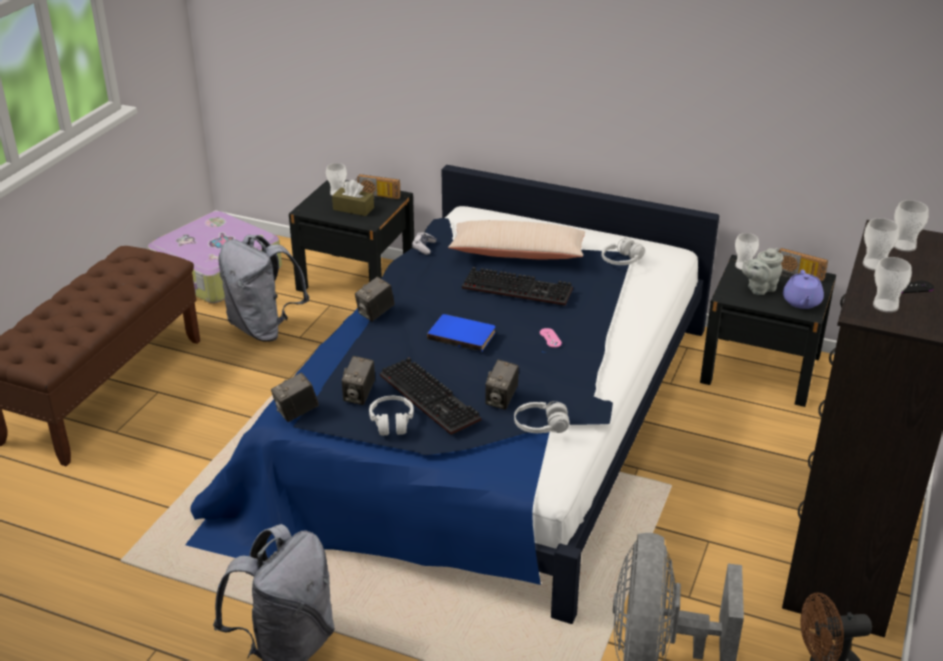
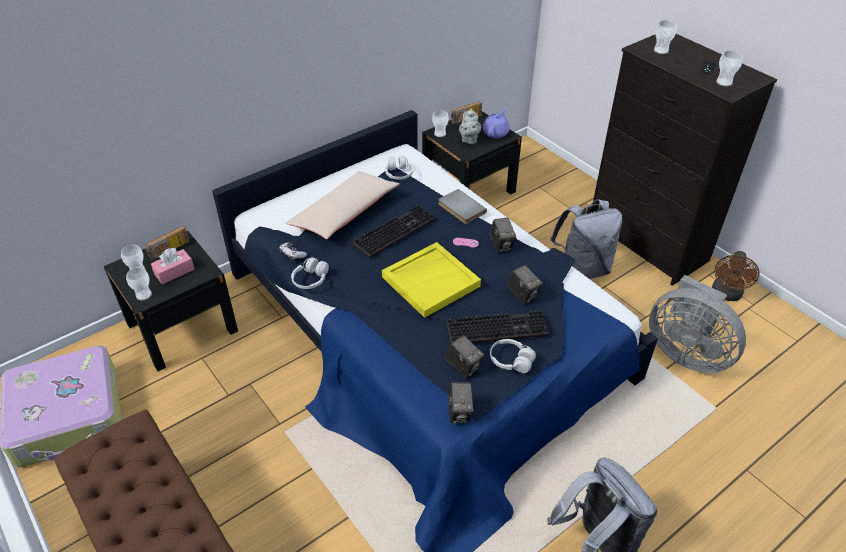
camera: 60 degrees left, 10 degrees up
grey backpack [218,235,309,342] -> grey backpack moved to [550,199,622,279]
brown tissue box [332,180,374,216] -> pink tissue box [151,248,195,284]
camera [355,277,395,321] -> camera moved to [489,218,516,252]
blue book [427,314,495,352] -> yellow tray [382,242,481,318]
white headphones [514,401,570,433] -> white headphones moved to [291,257,329,289]
purple teapot [783,270,824,309] -> purple teapot turned 105 degrees counterclockwise [483,108,510,138]
cup [863,218,899,271] -> cup moved to [126,267,152,300]
none -> grey book [438,189,487,224]

